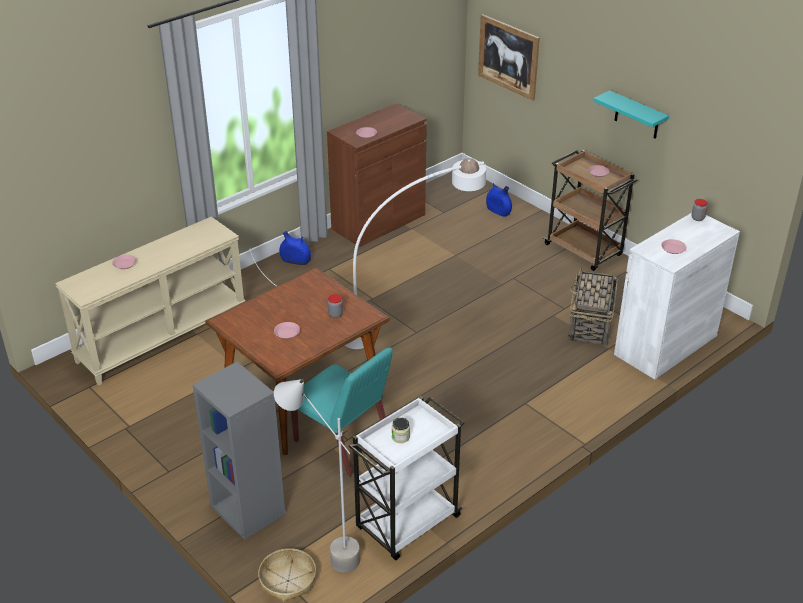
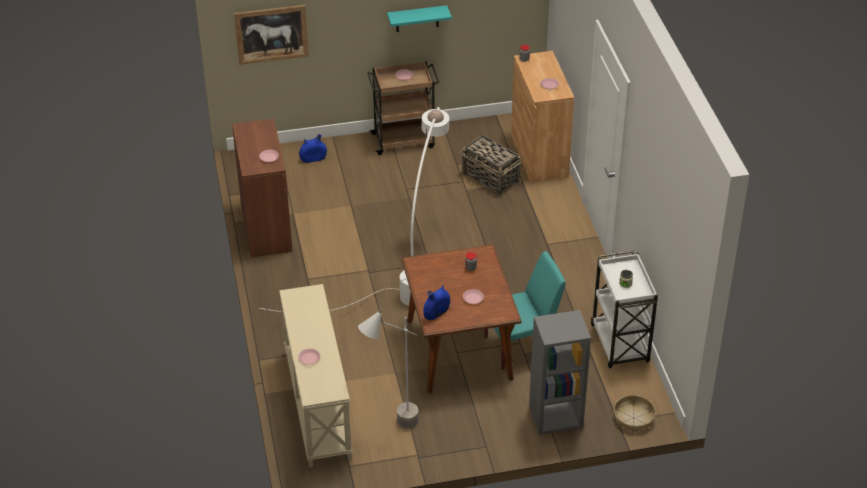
camera: 60 degrees left, 5 degrees up
grey floor lamp [274,379,360,573] -> grey floor lamp moved to [358,310,419,428]
blue vase [279,231,311,265] -> blue vase moved to [423,285,450,320]
white cabinet [614,213,740,380] -> brown cabinet [511,51,574,183]

